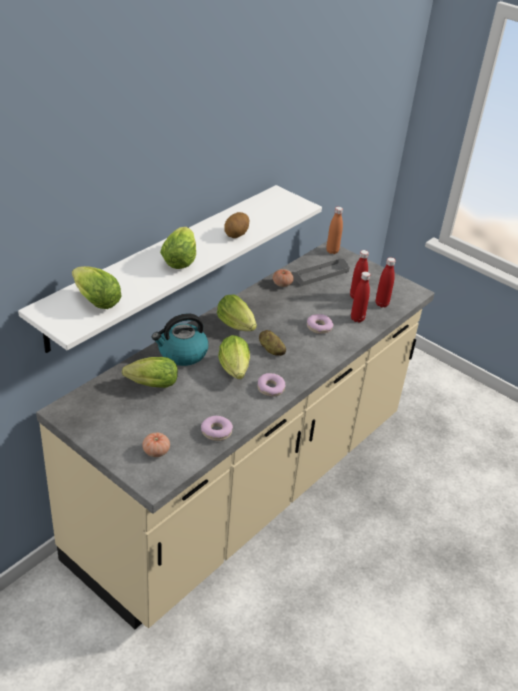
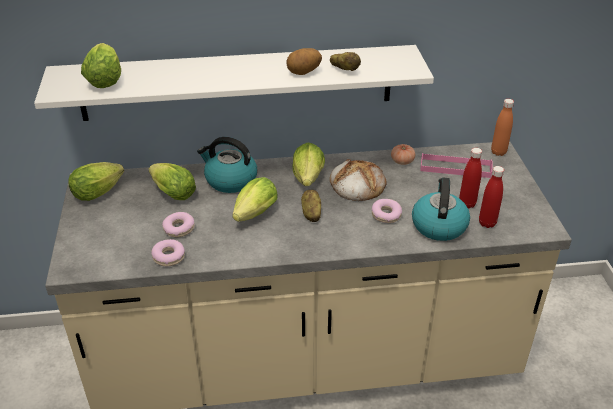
camera: 45 degrees right, 0 degrees up
tomato [142,432,170,457] -> none
lettuce [160,227,196,269] -> lettuce moved to [68,162,124,201]
donut [257,373,285,397] -> donut moved to [162,212,195,238]
grey tray [292,258,350,286] -> pink tray [420,153,493,178]
red bottle [351,271,370,323] -> kettle [412,177,470,241]
none -> potato [330,52,361,71]
none -> bread [330,159,387,201]

